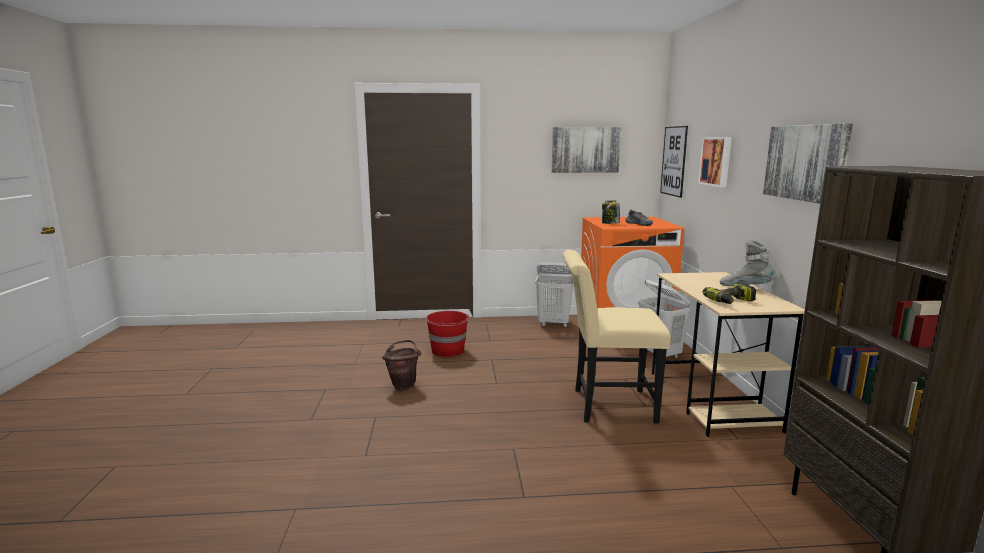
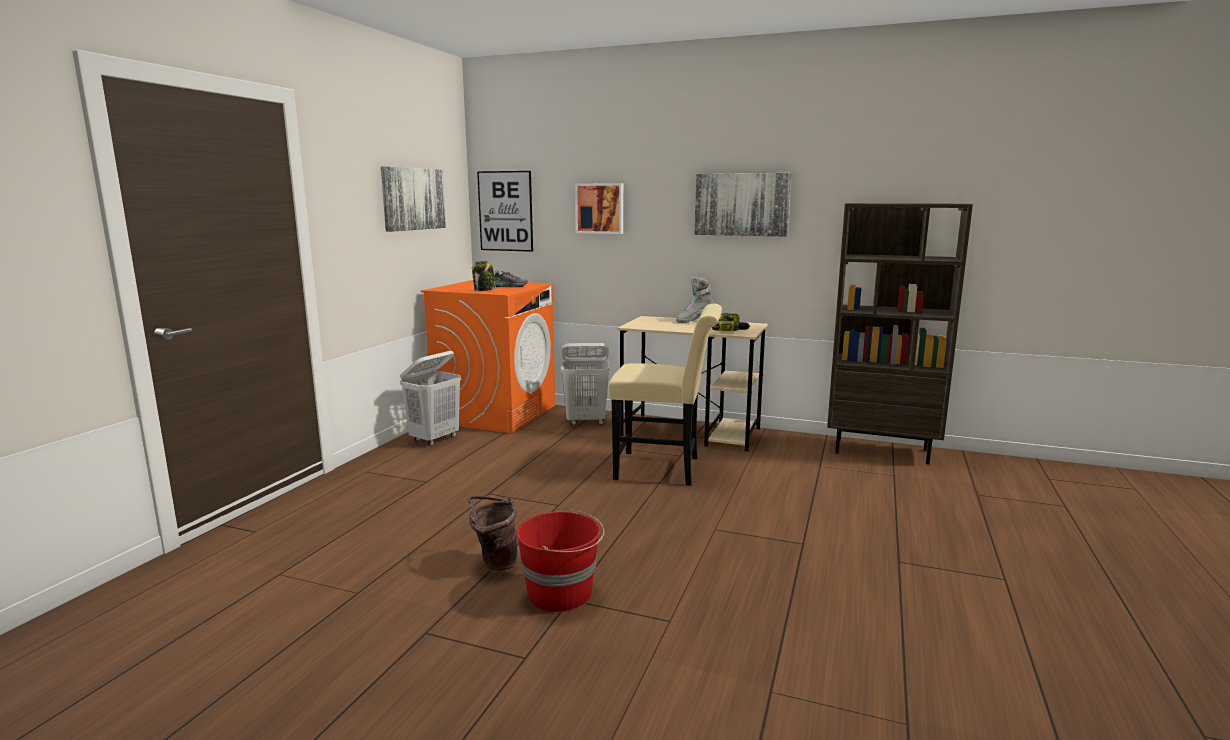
camera: 65 degrees left, 0 degrees up
red bucket [425,311,469,357] -> red bucket moved to [516,509,604,612]
beige chair [563,250,671,423] -> beige chair turned 105 degrees counterclockwise [609,304,722,486]

